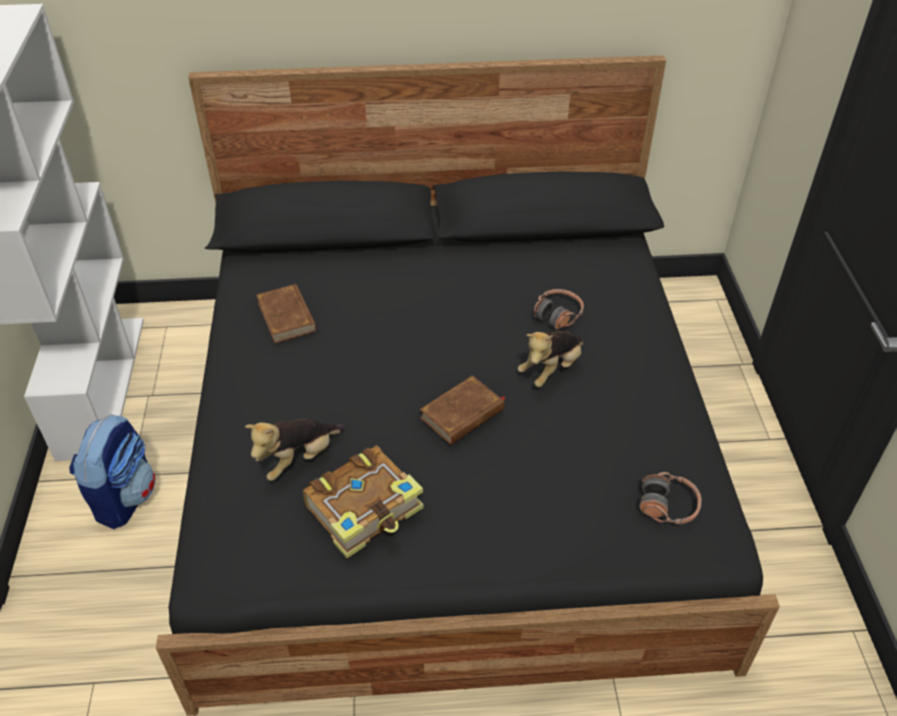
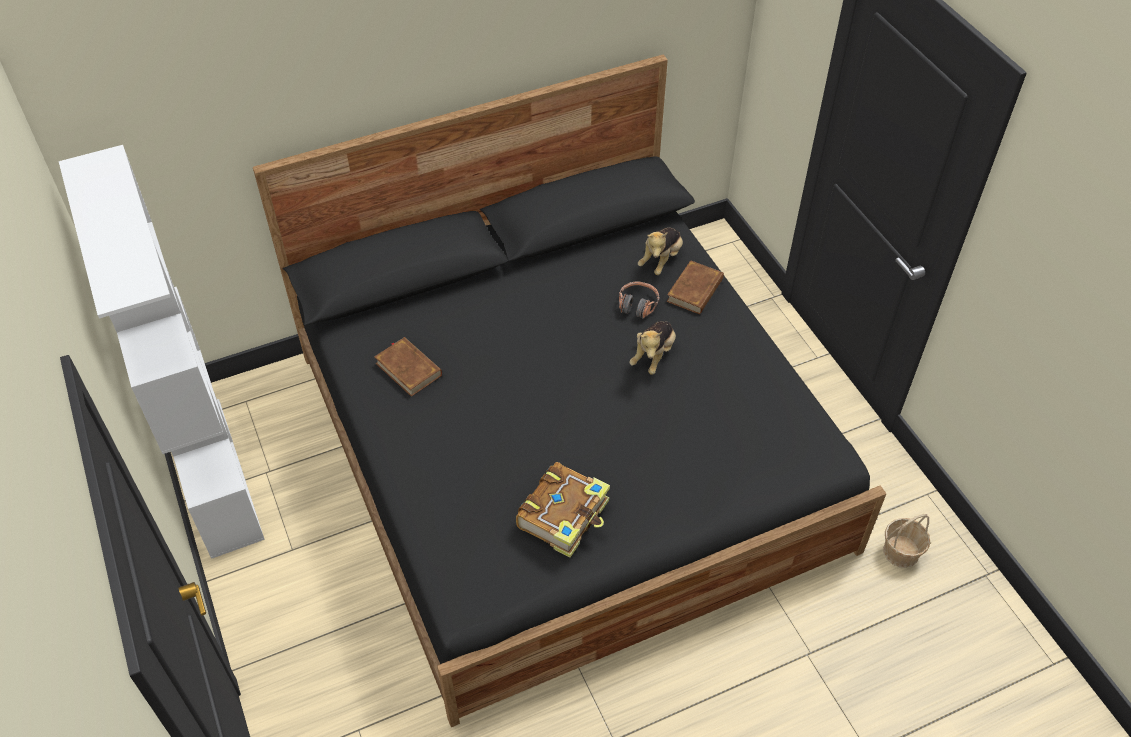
camera: 20 degrees left, 5 degrees up
backpack [69,415,155,529] -> none
plush toy [245,419,344,481] -> plush toy moved to [638,227,683,275]
brown book [420,375,506,445] -> brown book moved to [667,260,724,315]
headphones [639,472,701,524] -> none
none -> basket [883,514,930,568]

